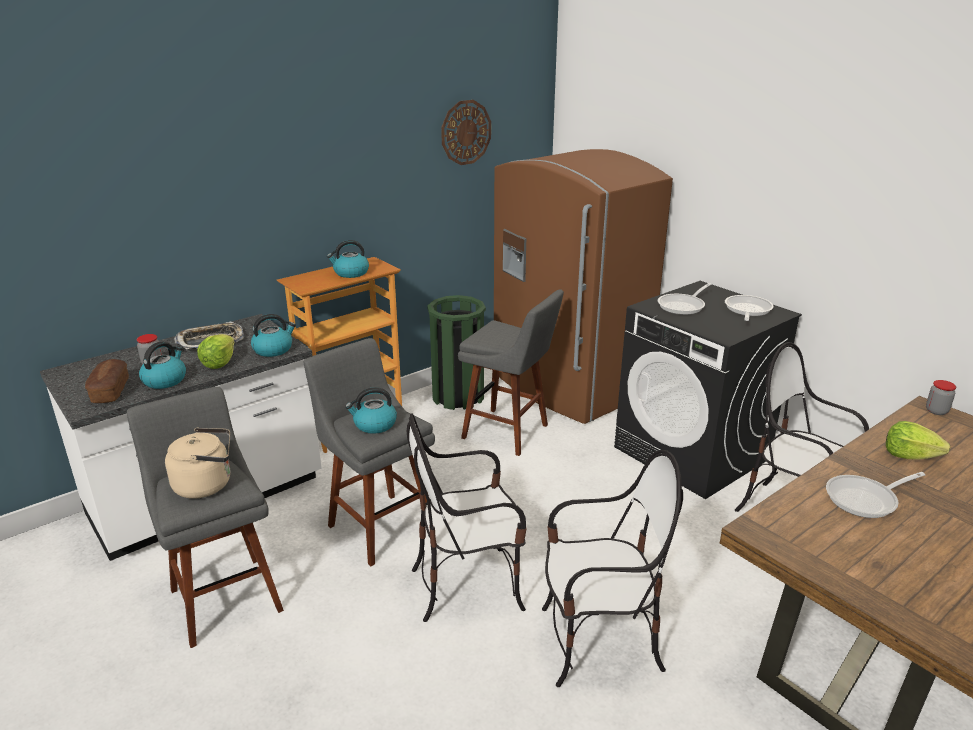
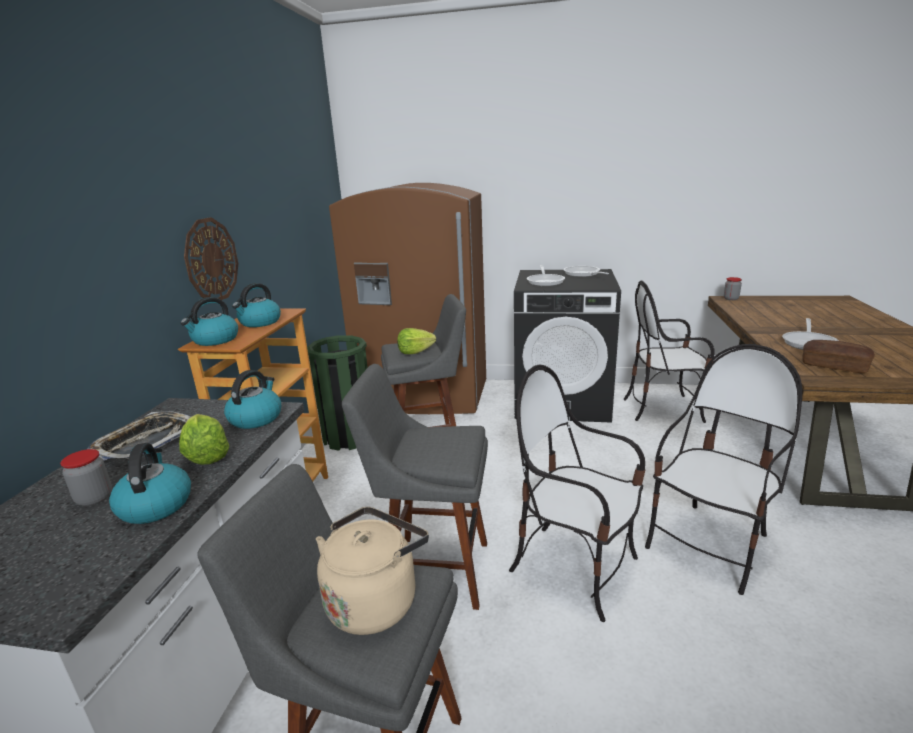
camera: 40 degrees left, 5 degrees down
bread [85,359,129,403] -> bread moved to [802,340,875,373]
kettle [345,387,397,434] -> kettle moved to [181,297,238,346]
chair [407,413,527,622] -> chair turned 90 degrees clockwise [509,365,645,622]
wall clock [441,100,491,165] -> wall clock moved to [184,217,238,300]
lettuce [886,421,950,460] -> lettuce moved to [397,328,436,354]

